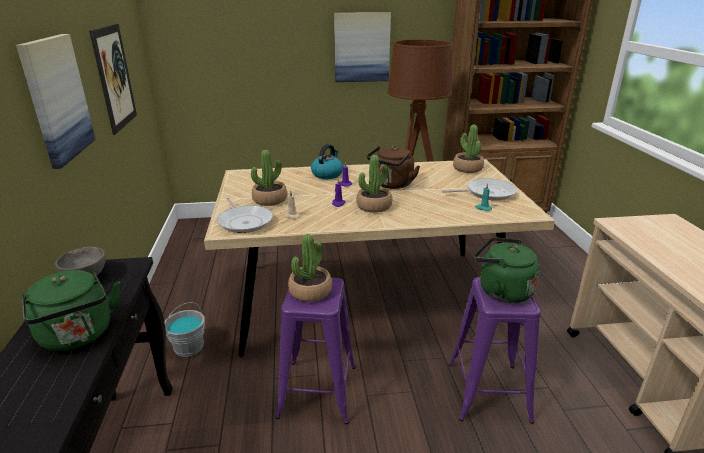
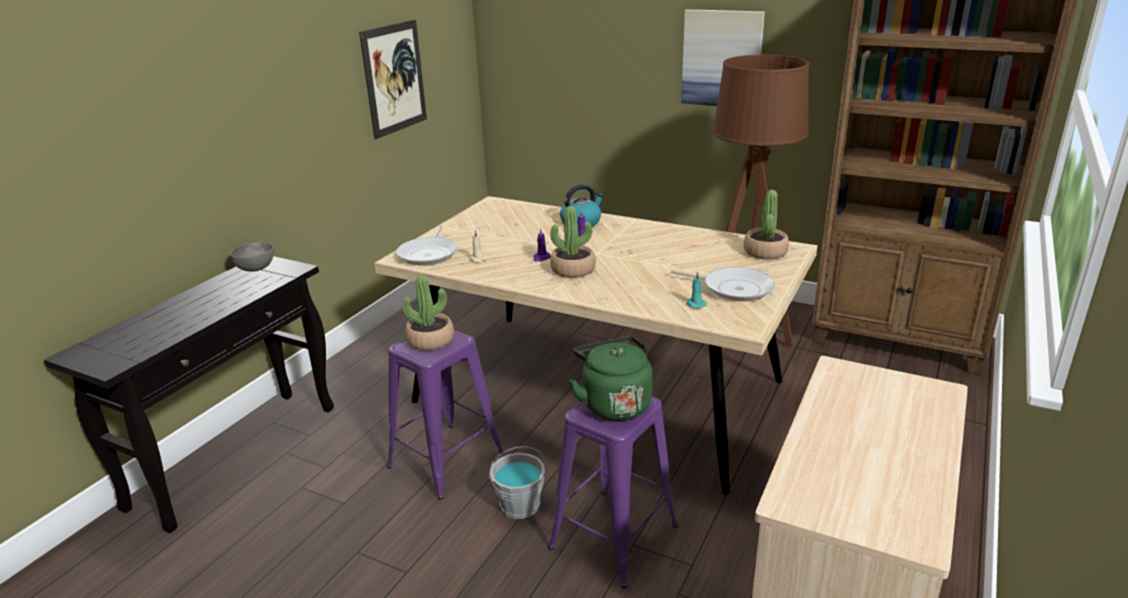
camera: 35 degrees right, 0 degrees up
picture [16,34,96,169] -> none
green kettle [21,270,120,351] -> none
grey bucket [165,302,205,357] -> grey bucket moved to [489,446,545,519]
potted plant [251,150,287,206] -> none
brown kettle [367,146,420,189] -> none

